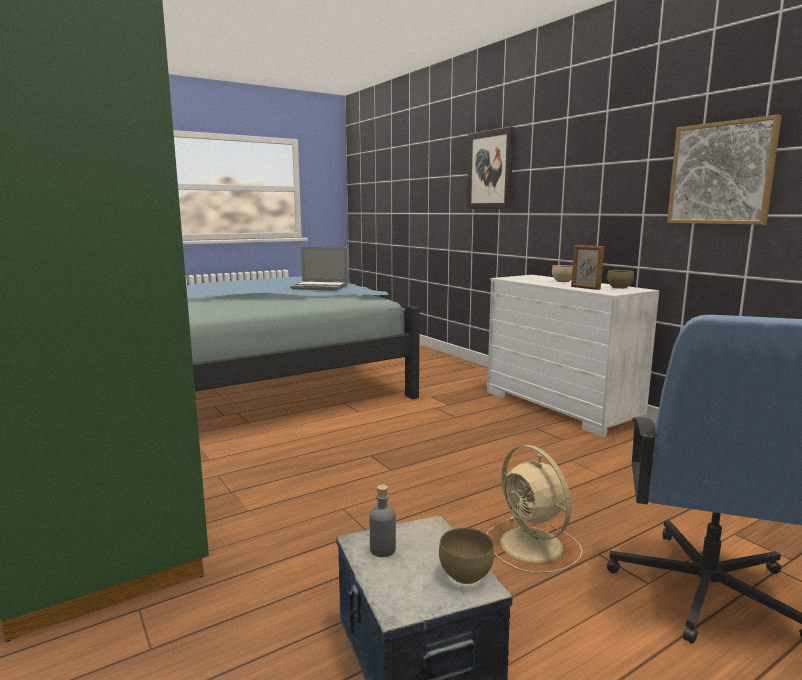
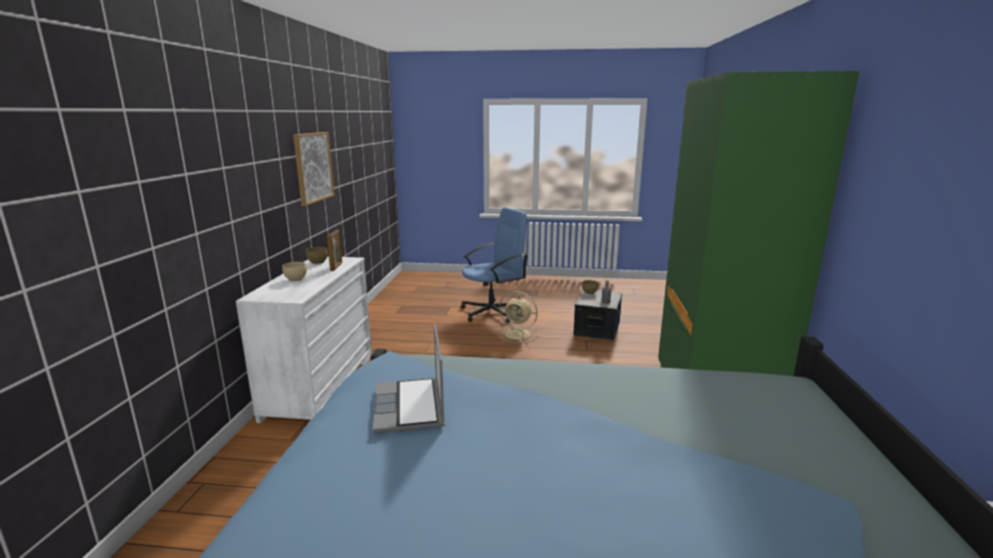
camera: 140 degrees left, 5 degrees up
laptop [290,247,348,291] -> laptop turned 150 degrees counterclockwise [373,323,445,433]
picture [467,127,514,209] -> none
beige fan [487,445,583,574] -> beige fan turned 105 degrees clockwise [498,291,539,343]

